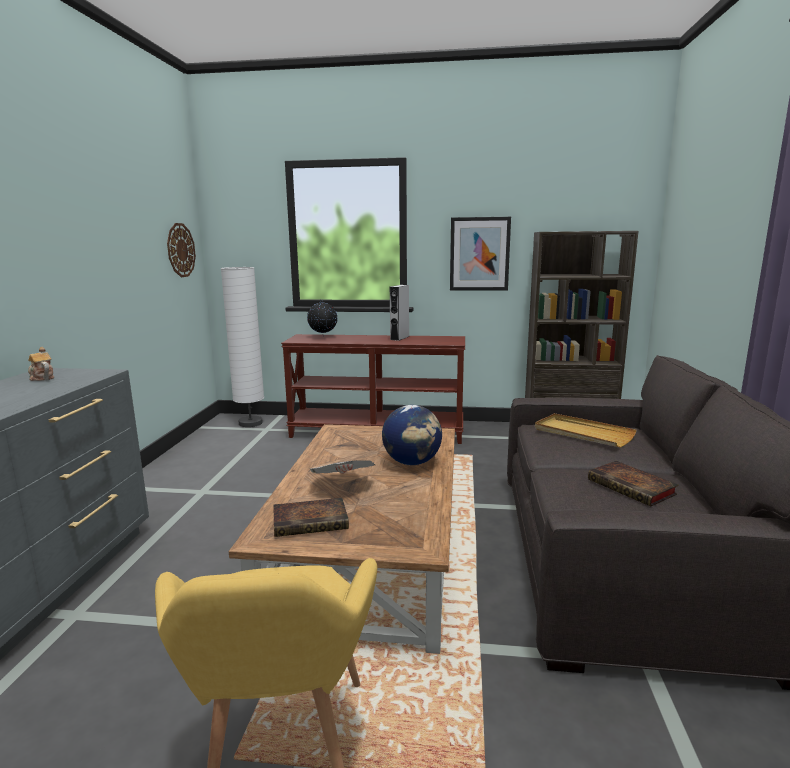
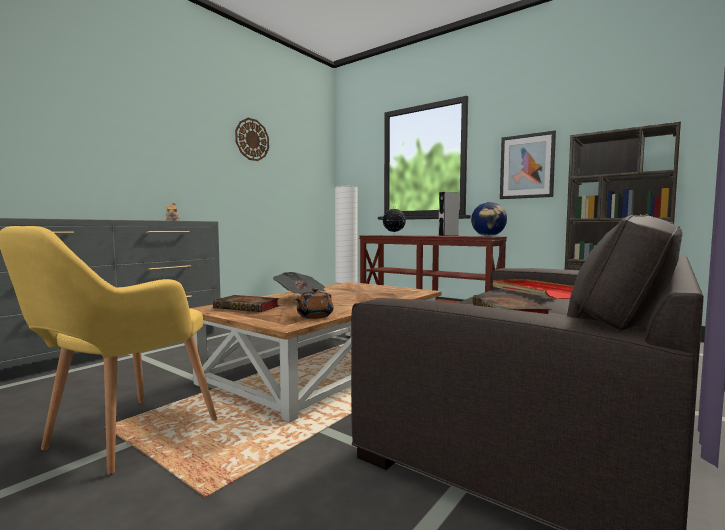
camera: 30 degrees right, 10 degrees down
wall clock [167,223,196,277] -> wall clock moved to [235,118,269,161]
globe [382,405,442,465] -> globe moved to [471,202,507,236]
beige tray [535,413,637,448] -> red tray [493,279,574,299]
none -> brown teapot [296,288,333,319]

